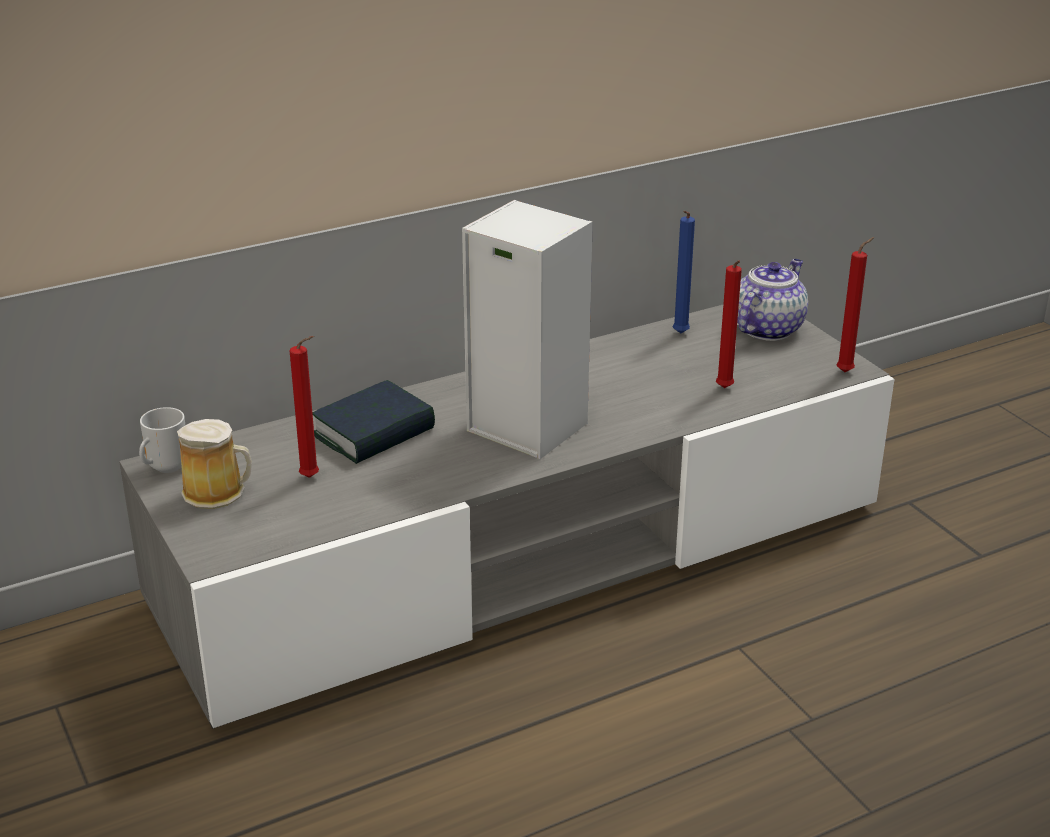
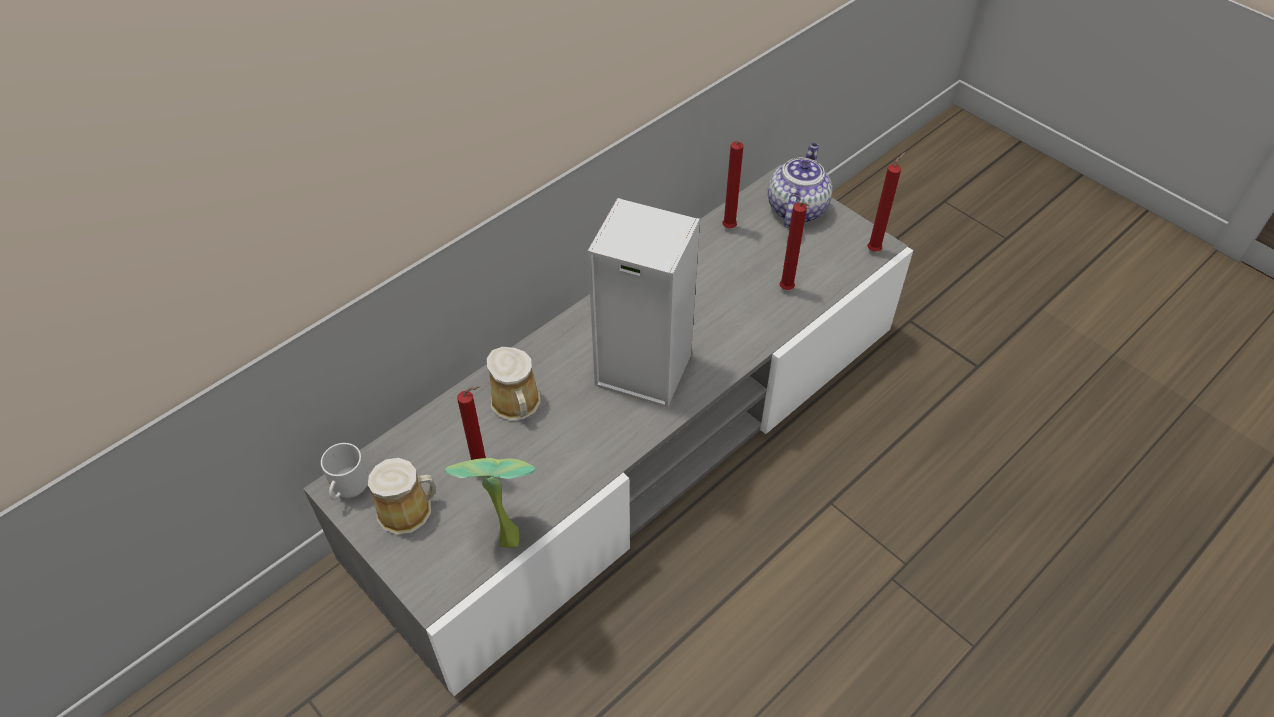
camera: 15 degrees left, 20 degrees up
book [312,380,435,464] -> mug [487,347,541,420]
blue candle [673,211,695,333] -> red candle [722,141,743,228]
none -> potted plant [445,458,535,548]

